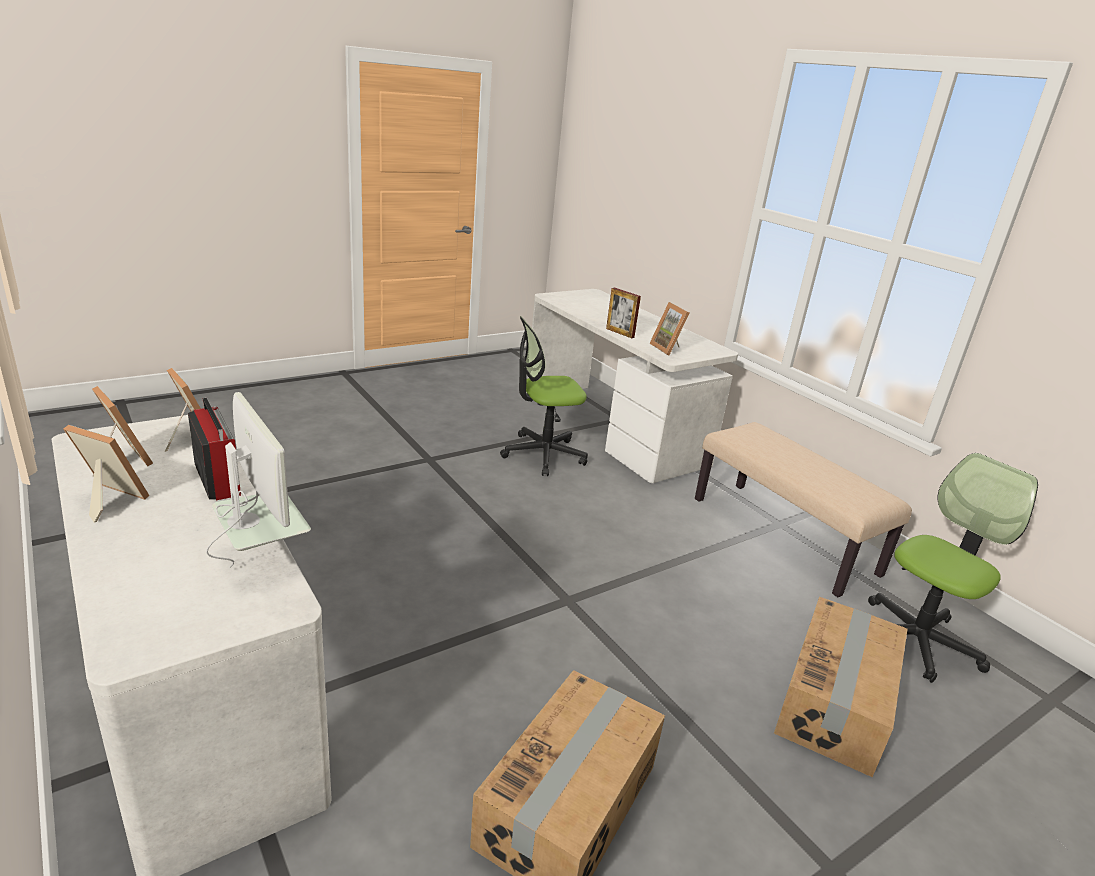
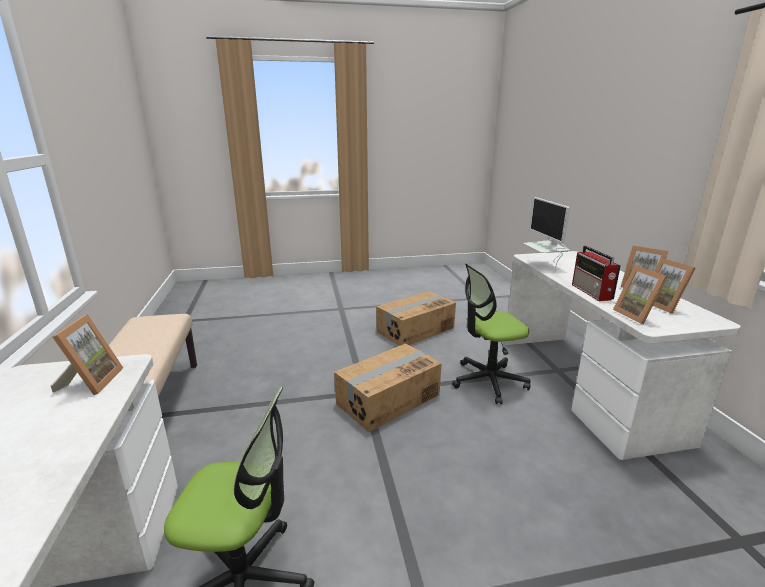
camera: 155 degrees left, 5 degrees down
picture frame [606,288,641,338] -> none
cardboard box [774,597,908,777] -> cardboard box moved to [334,344,442,432]
office chair [868,453,1038,683] -> office chair moved to [452,264,531,404]

